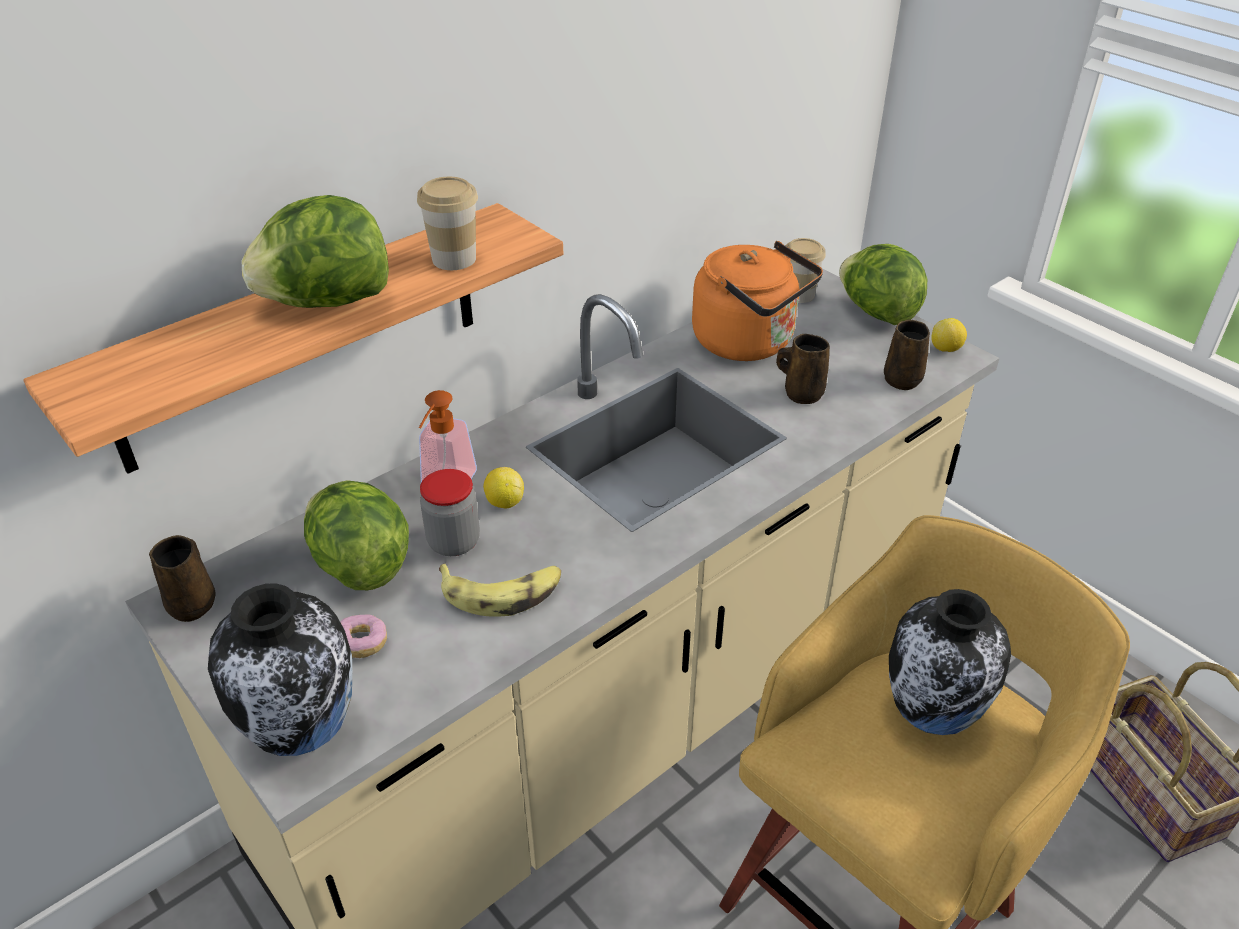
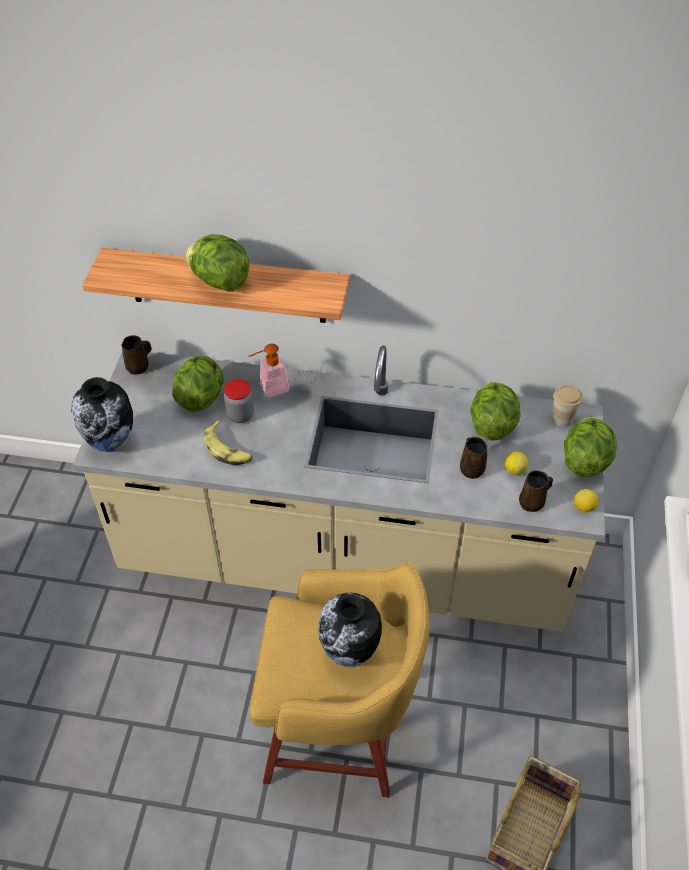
camera: 50 degrees right, 10 degrees up
donut [340,614,387,658] -> none
cup [417,177,478,270] -> none
lemon [483,467,524,509] -> lemon moved to [505,451,528,475]
orange kettle [692,241,823,361] -> lettuce [470,382,521,441]

